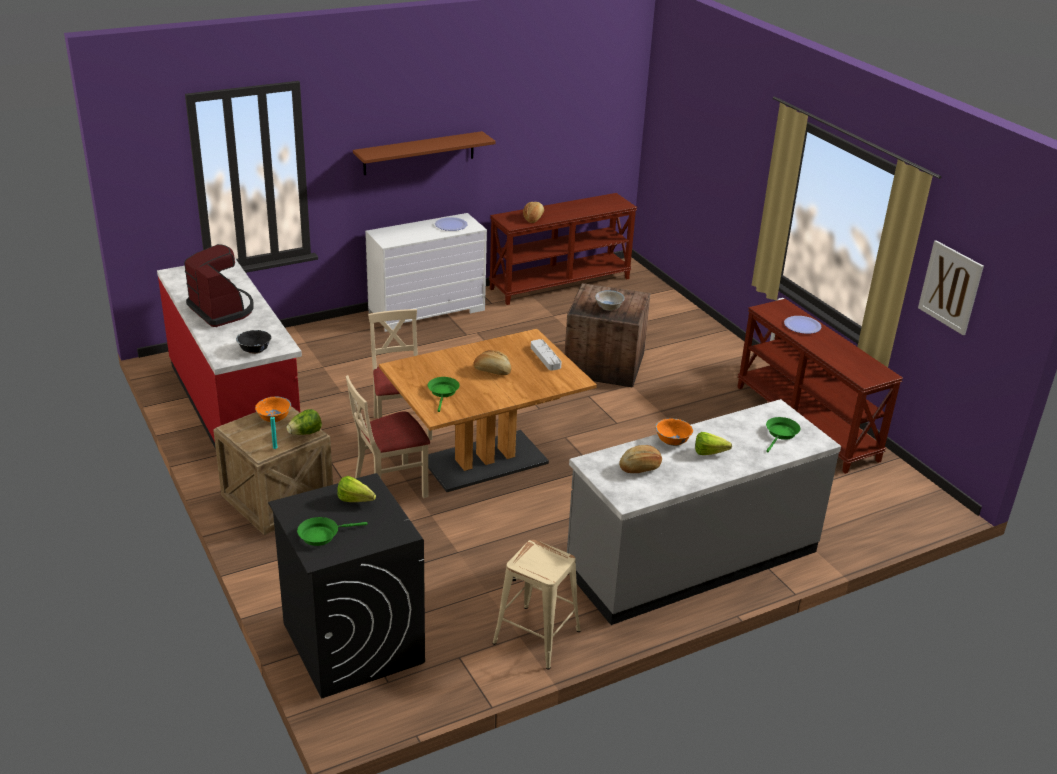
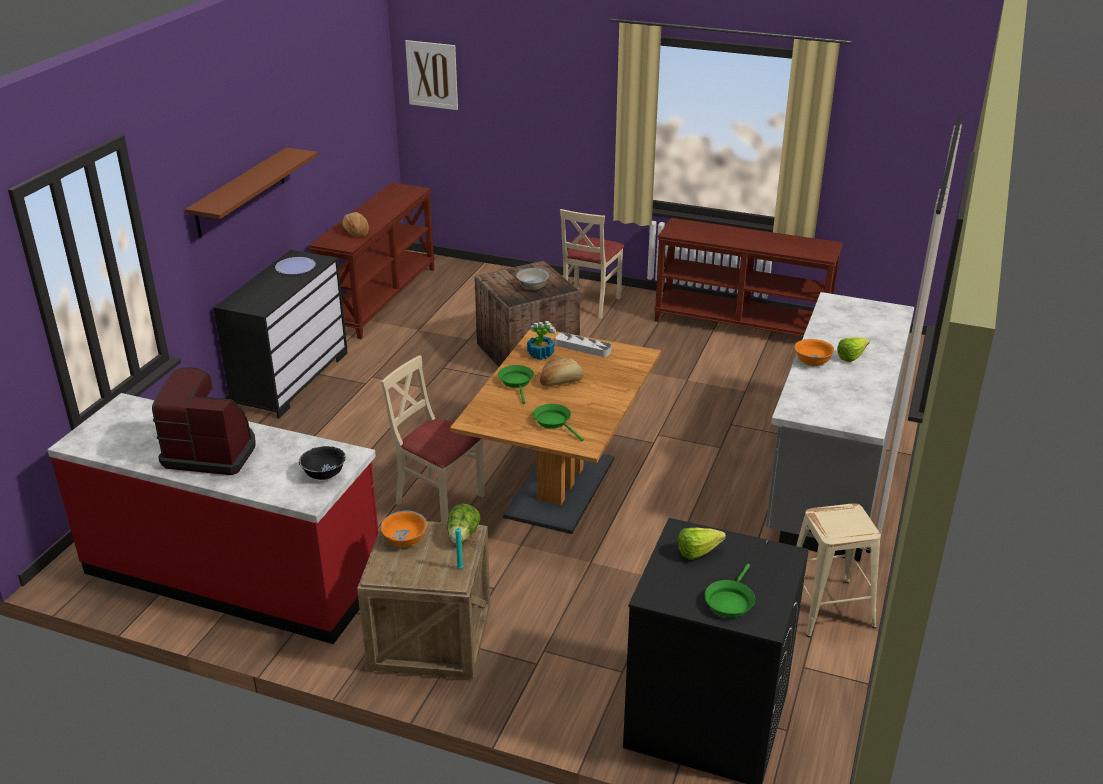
camera: 40 degrees left, 0 degrees up
beige chair [346,375,430,498] -> beige chair moved to [560,209,624,319]
white dresser [365,213,487,332] -> black dresser [213,250,347,418]
bread [619,445,662,473] -> none
green frying pan [766,417,801,452] -> green frying pan moved to [498,365,534,404]
plate [784,316,822,334] -> none
picture [918,240,984,335] -> picture moved to [405,40,458,110]
none -> potted plant [527,321,556,360]

